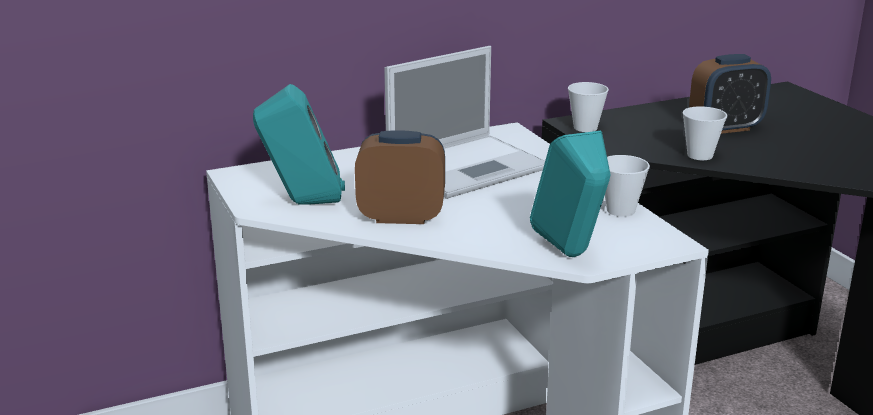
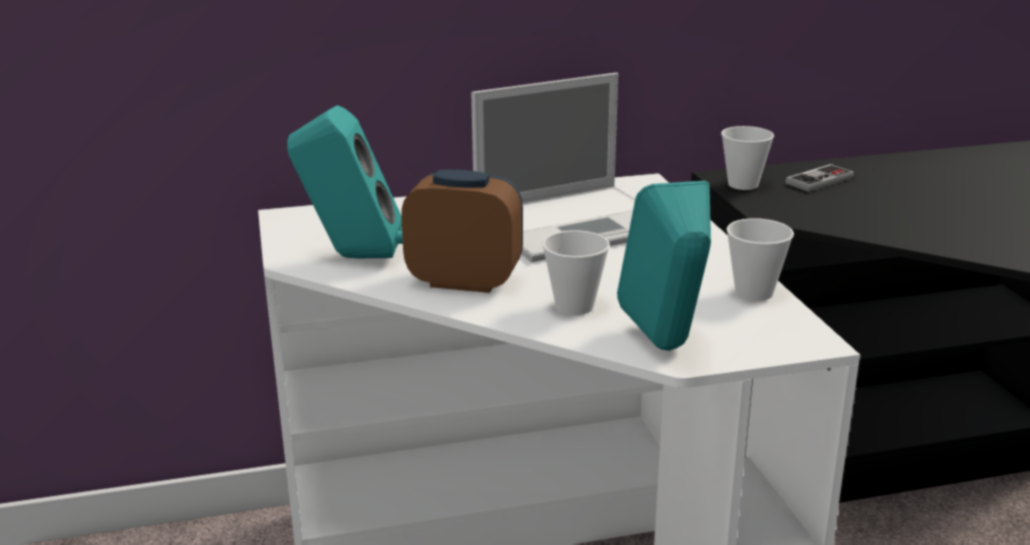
camera: 10 degrees right, 0 degrees up
cup [683,106,727,160] -> cup moved to [542,230,610,315]
alarm clock [689,54,771,134] -> none
none -> game controller [786,164,854,192]

